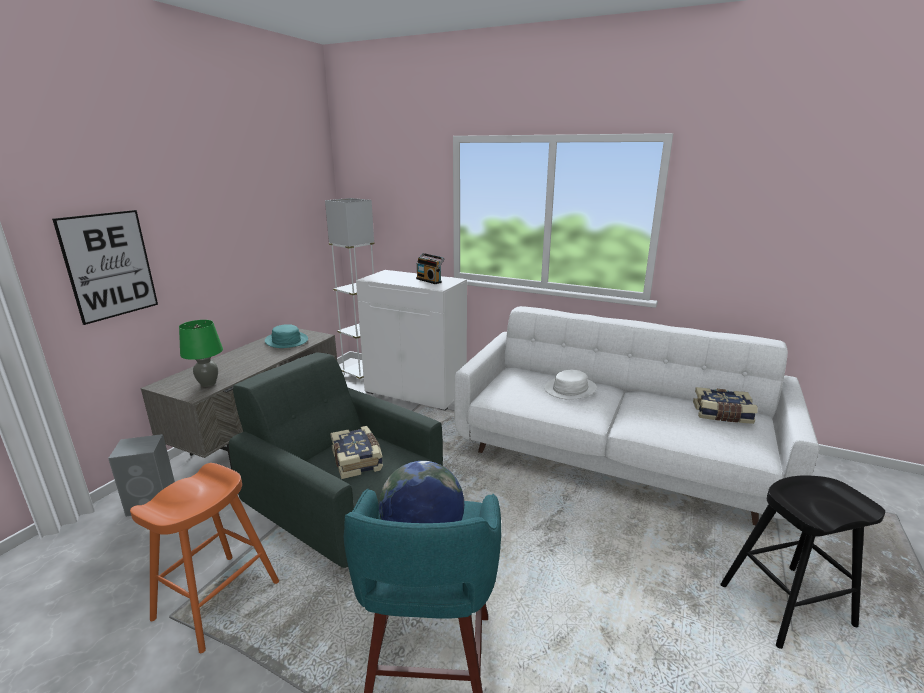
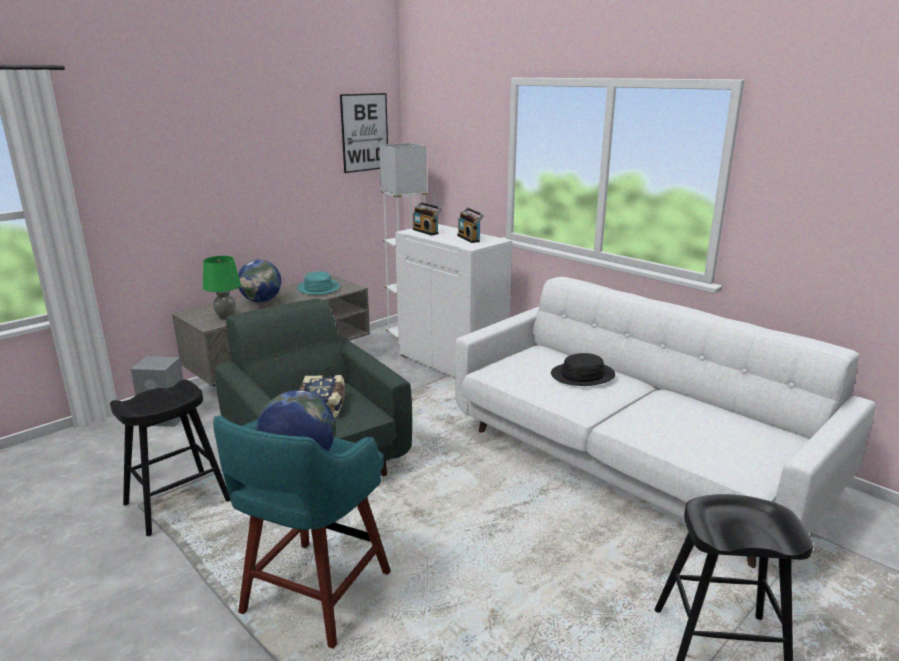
camera: 20 degrees right, 0 degrees up
picture [52,210,158,325] -> picture moved to [340,93,388,173]
orange stool [130,463,279,653] -> black stool [110,380,231,536]
white hat [544,370,597,400] -> black hat [551,353,615,386]
book [693,387,758,424] -> none
none -> globe [238,260,281,302]
none -> radio [412,202,442,235]

